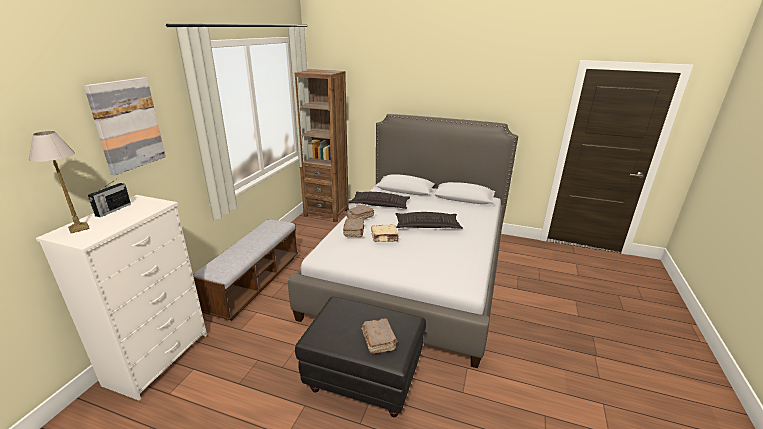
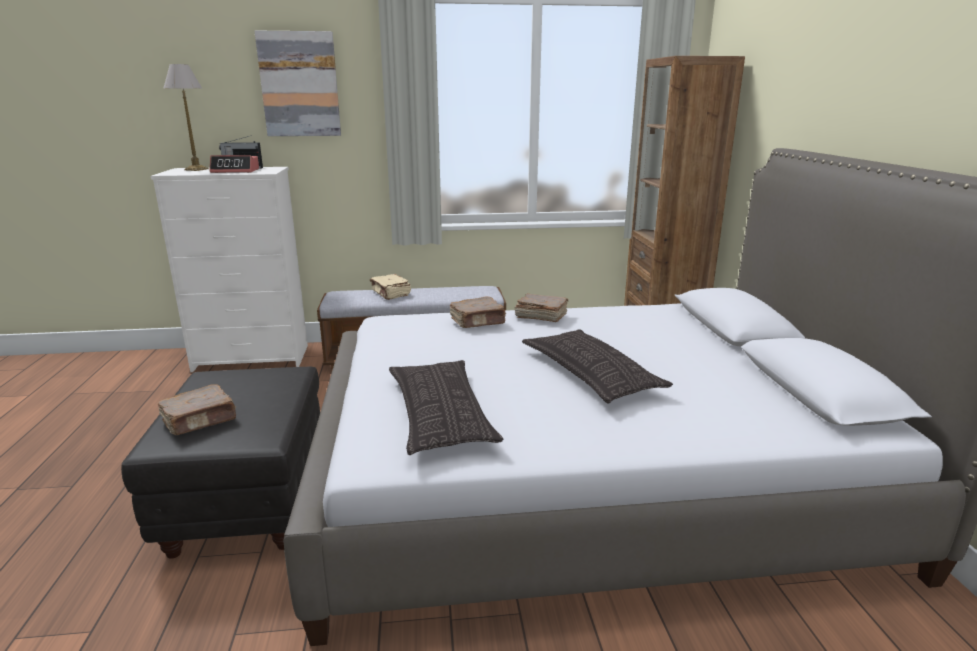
camera: 65 degrees right, 5 degrees down
pillow [349,192,410,209] -> pillow moved to [389,360,504,455]
beige book [371,224,399,242] -> beige book moved to [370,274,411,300]
none -> alarm clock [210,155,259,173]

